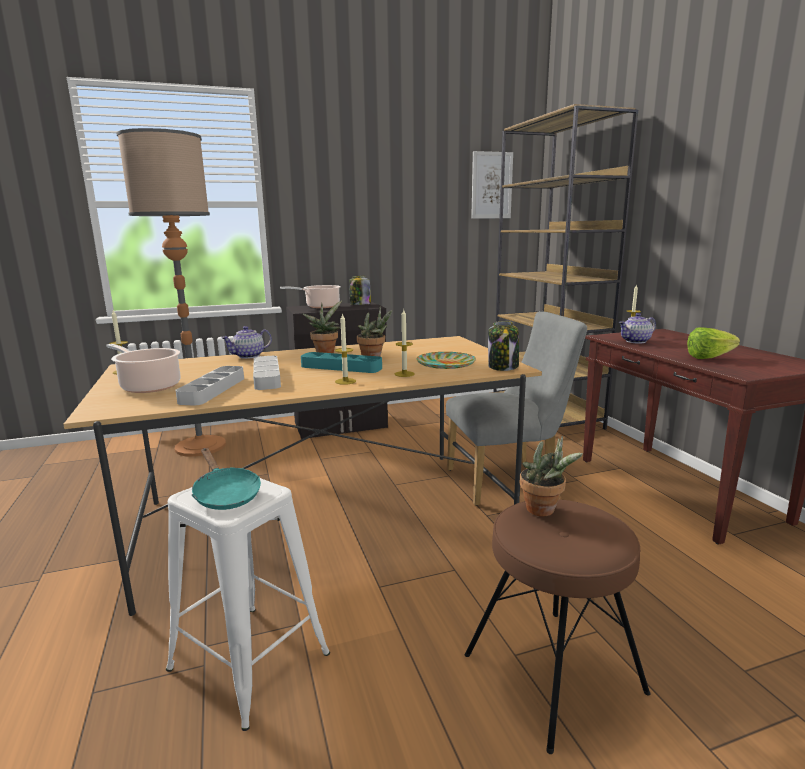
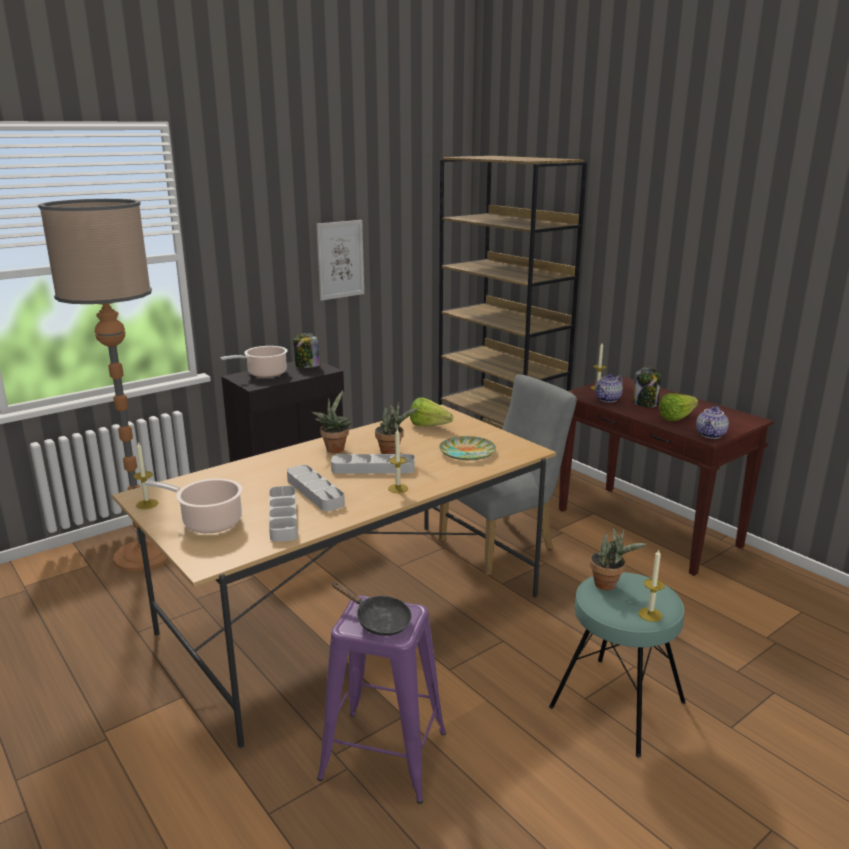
camera: 20 degrees left, 5 degrees up
white stool [166,478,330,731] -> purple stool [317,596,446,804]
turquoise frying pan [192,448,261,510] -> black frying pan [332,582,412,636]
teapot [221,326,272,359] -> teapot moved to [696,406,729,439]
turquoise tray [301,352,382,373] -> grey tray [331,454,415,474]
candle [395,310,415,377] -> candle moved to [638,550,665,622]
brown stool [465,499,651,754] -> turquoise stool [549,572,686,758]
picture [471,151,513,219] -> picture moved to [316,220,364,301]
jar [488,321,519,371] -> jar moved to [633,367,661,408]
none -> lettuce [410,397,453,427]

